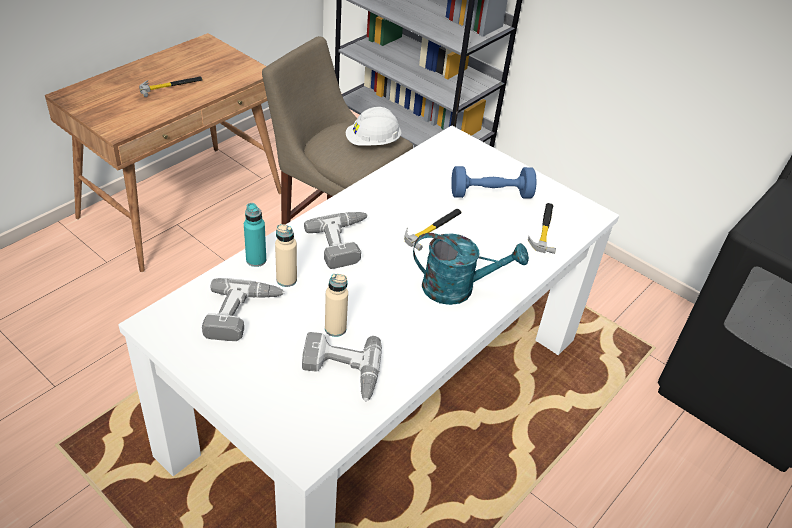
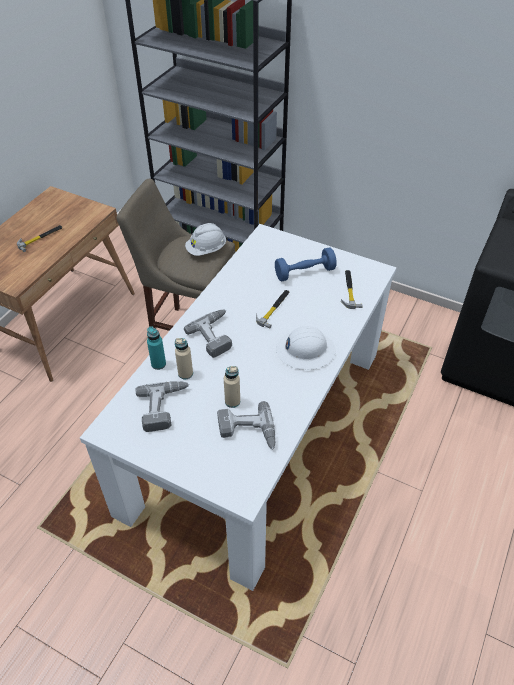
camera: 10 degrees left, 5 degrees up
turquoise watering can [413,233,529,305] -> white hard hat [276,326,336,370]

